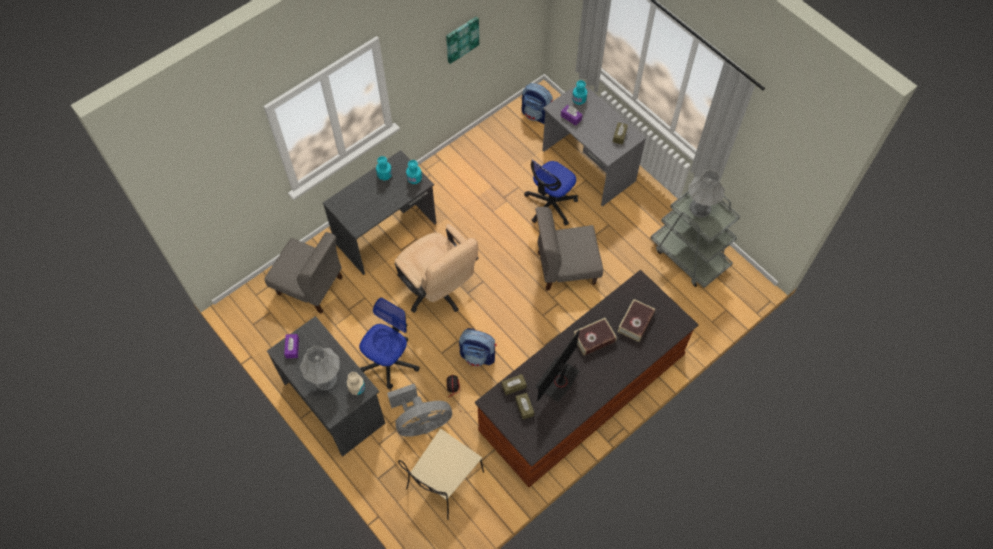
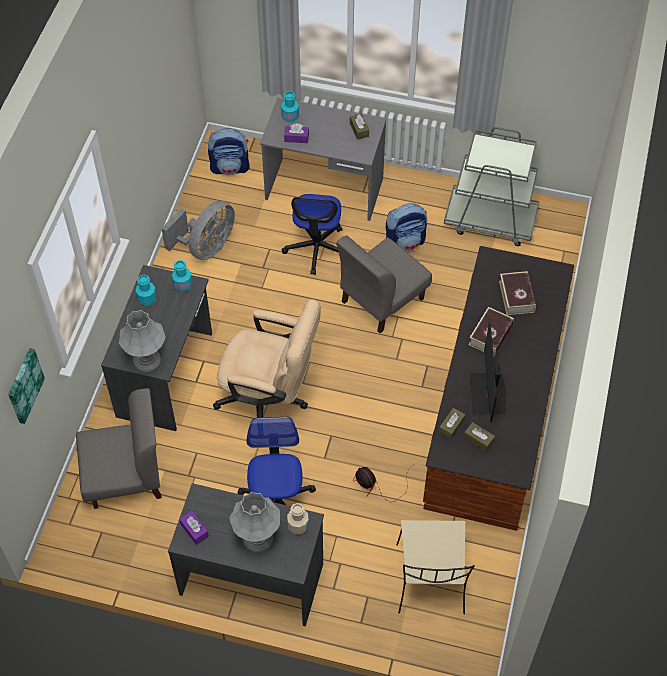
camera: 35 degrees left, 5 degrees down
grey fan [387,383,452,437] -> grey fan moved to [161,201,235,260]
picture [446,16,479,64] -> picture moved to [8,348,45,424]
backpack [459,328,497,366] -> backpack moved to [386,203,427,251]
grey table lamp [688,169,725,217] -> grey table lamp moved to [119,310,166,372]

